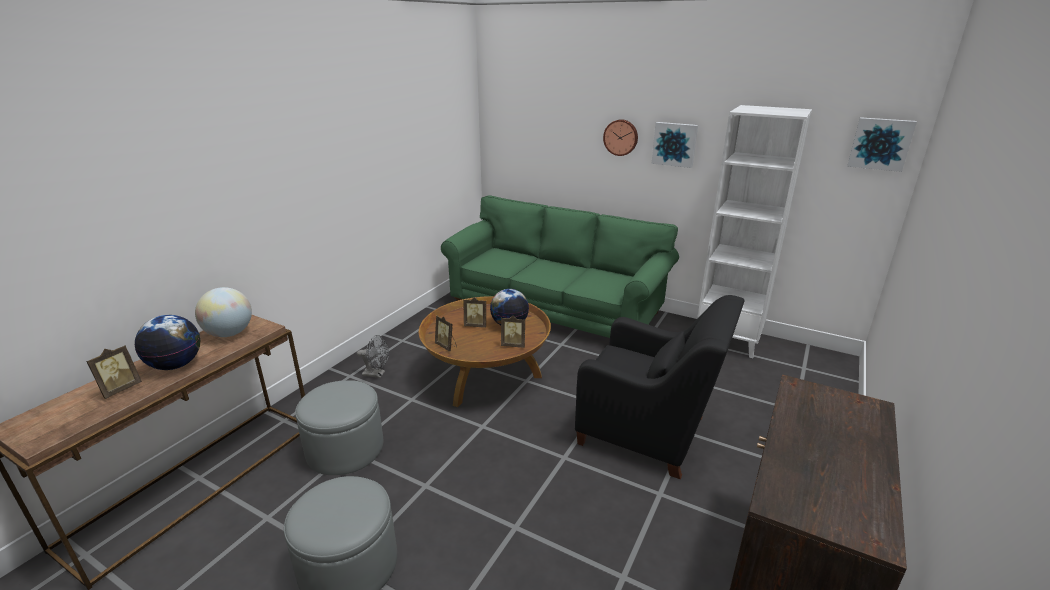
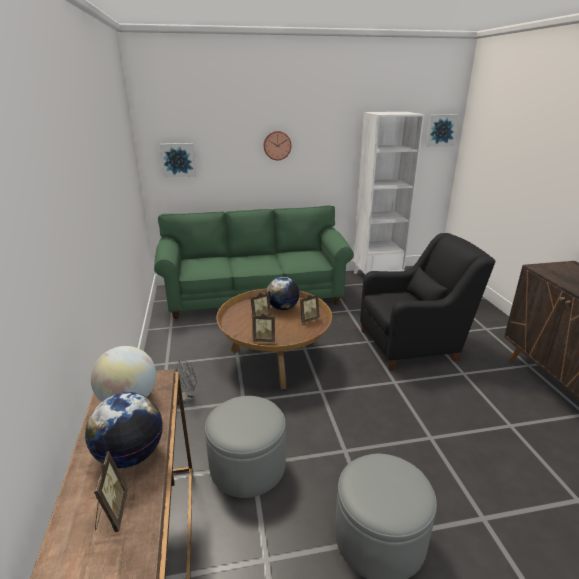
camera: 40 degrees left, 0 degrees up
picture [652,122,698,168] -> picture moved to [160,143,196,178]

